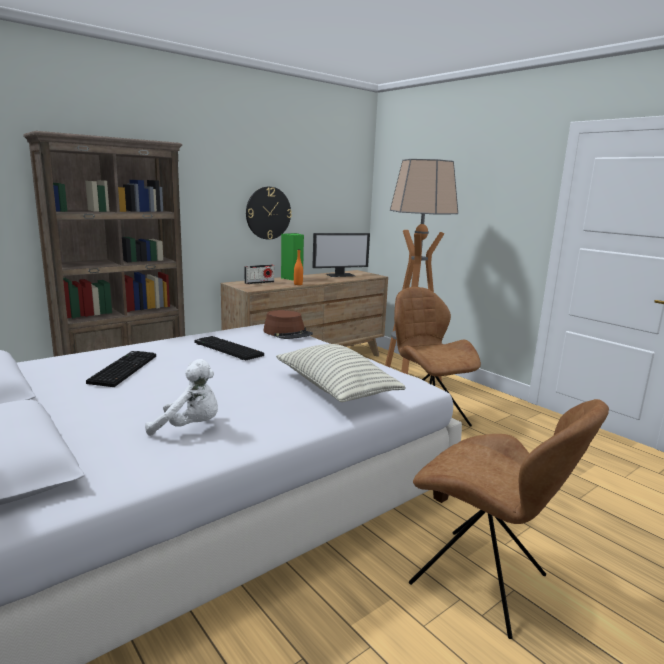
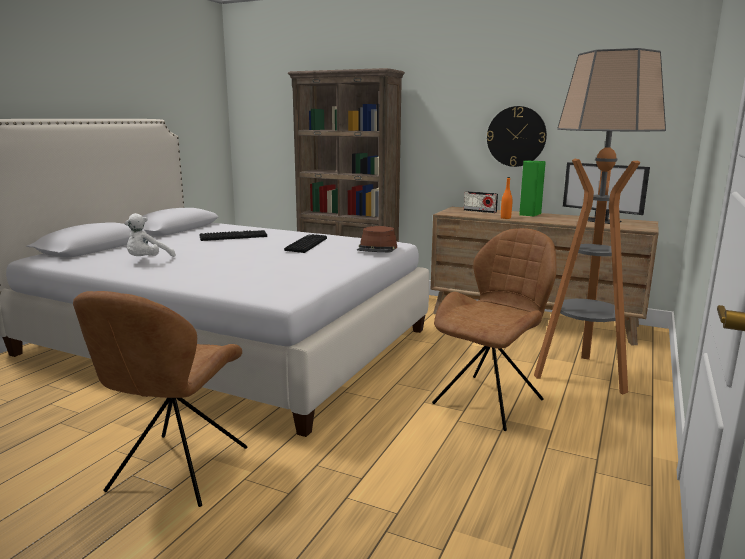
camera: 65 degrees right, 0 degrees up
white plush toy [145,359,218,436] -> white plush toy turned 45 degrees clockwise [125,213,176,257]
pillow [276,344,406,402] -> none

